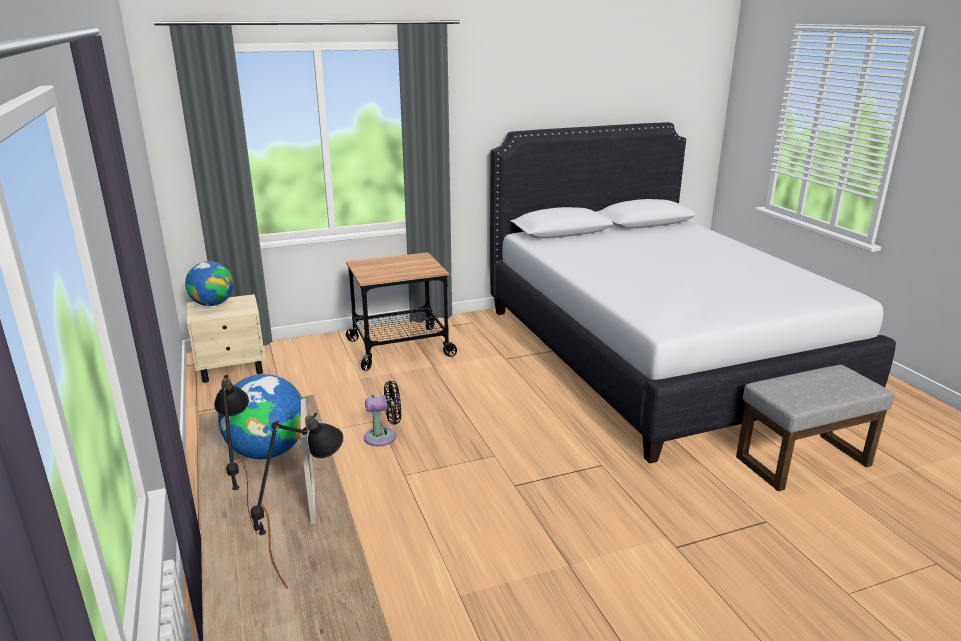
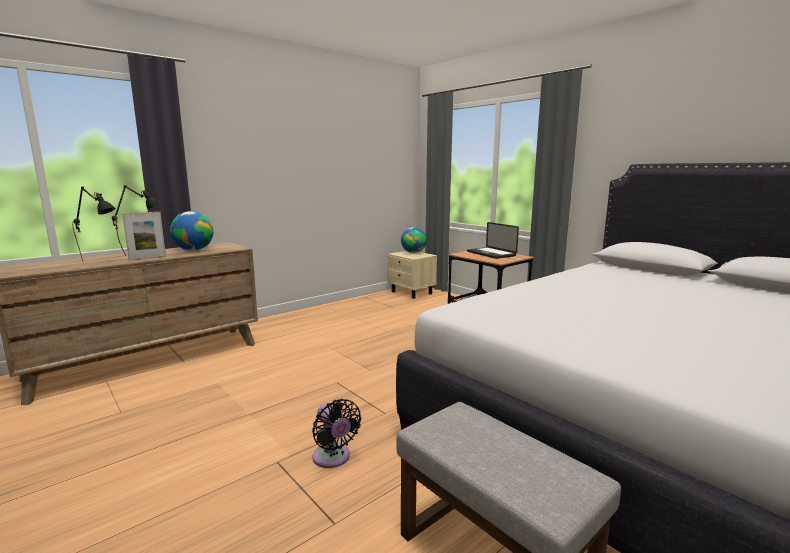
camera: 70 degrees right, 10 degrees down
black fan [364,381,401,446] -> black fan moved to [312,399,361,468]
none -> laptop [467,222,519,259]

